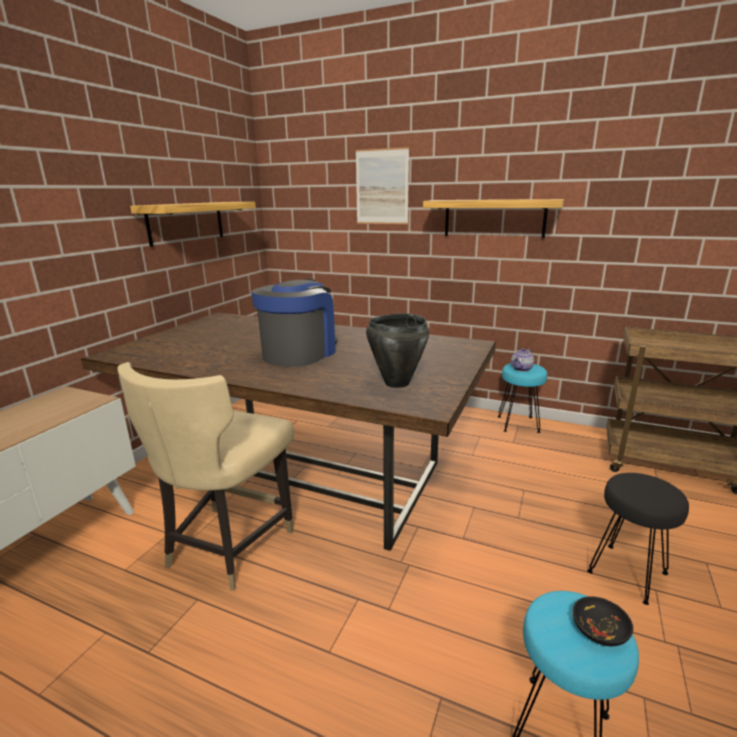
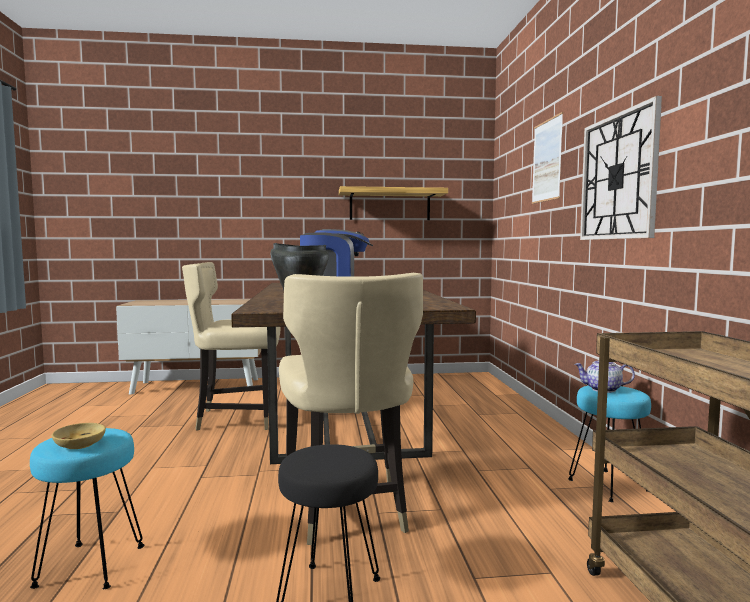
camera: 60 degrees right, 15 degrees down
shelf [423,199,564,238] -> wall clock [580,96,662,240]
black bowl [573,596,633,646] -> beige bowl [52,423,106,449]
none -> beige chair [279,273,423,545]

